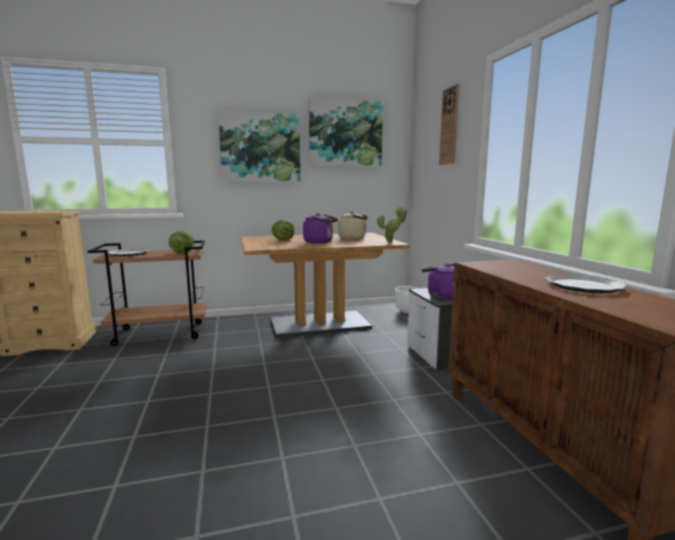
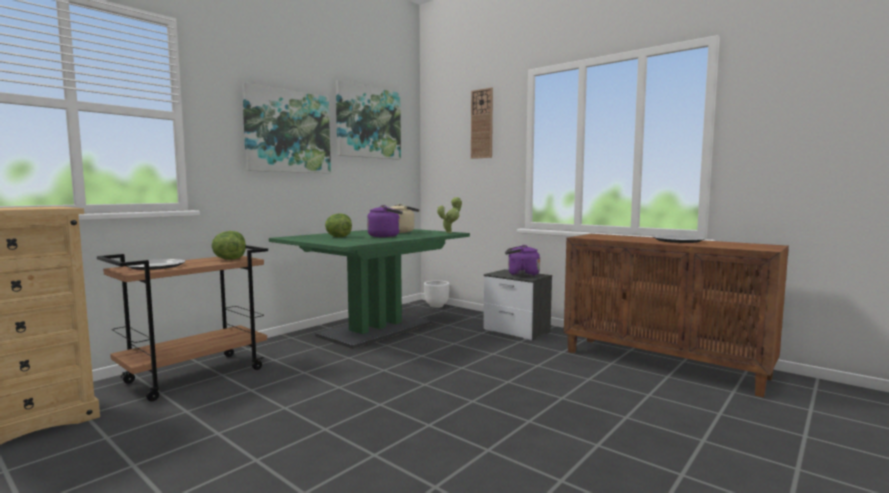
camera: 35 degrees left, 5 degrees down
brown dining table [241,233,410,338] -> green dining table [269,229,470,349]

